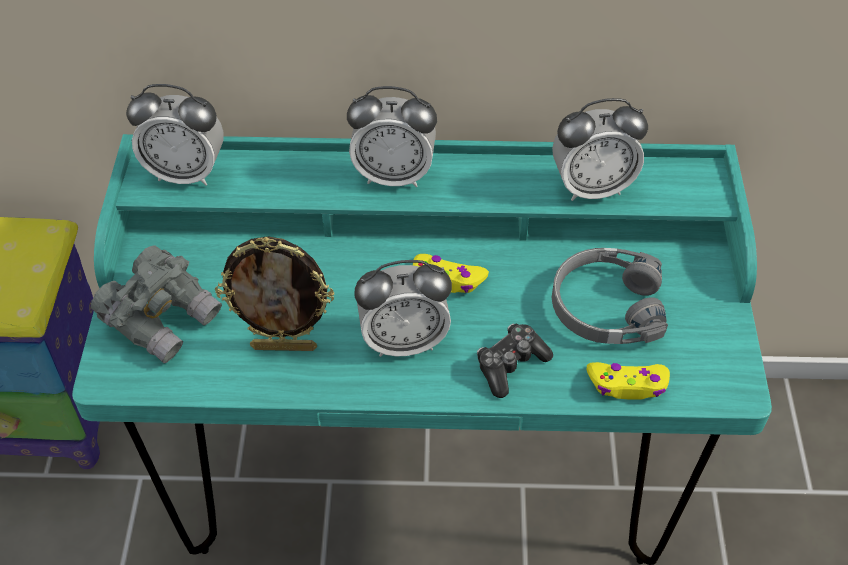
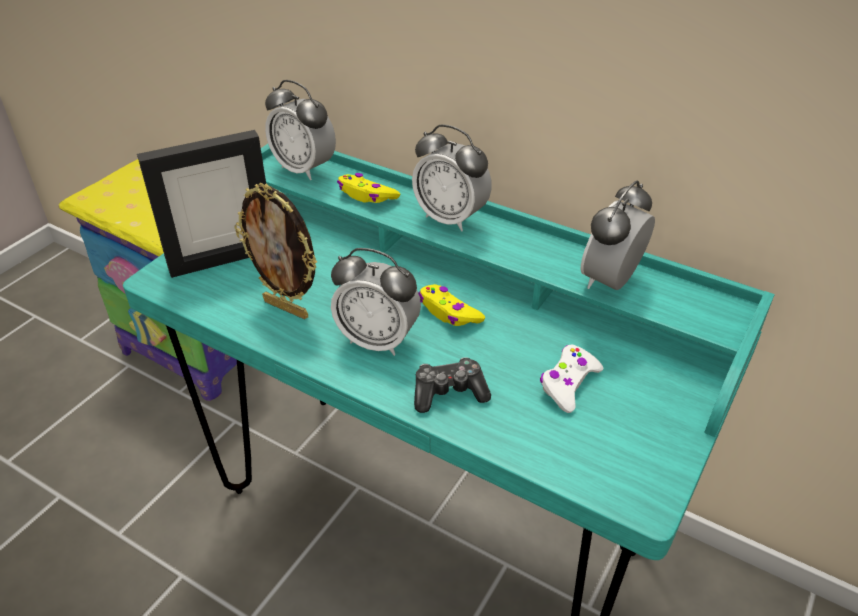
camera: 30 degrees right, 10 degrees down
grey binoculars [91,245,222,363] -> picture frame [137,130,266,278]
alarm clock [552,98,648,201] -> alarm clock turned 105 degrees clockwise [581,180,655,290]
grey headphones [552,248,668,344] -> white game controller [540,345,603,413]
yellow game controller [587,362,670,399] -> yellow game controller moved to [337,173,400,203]

